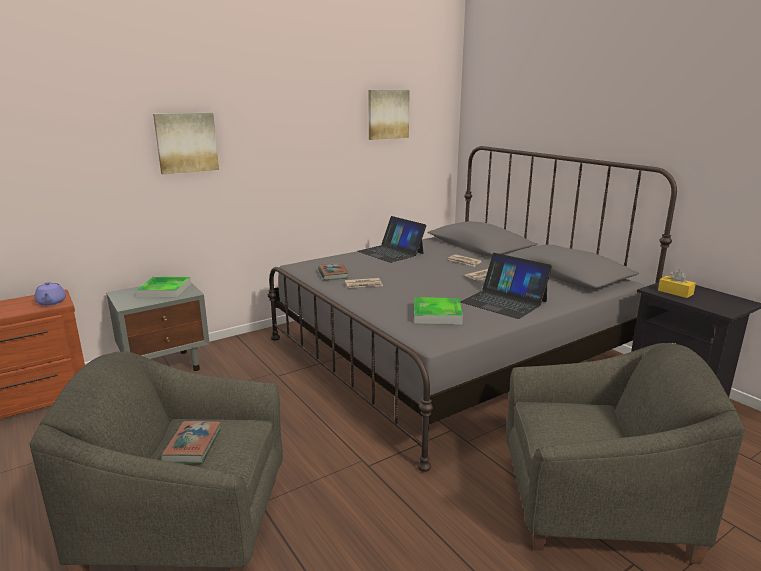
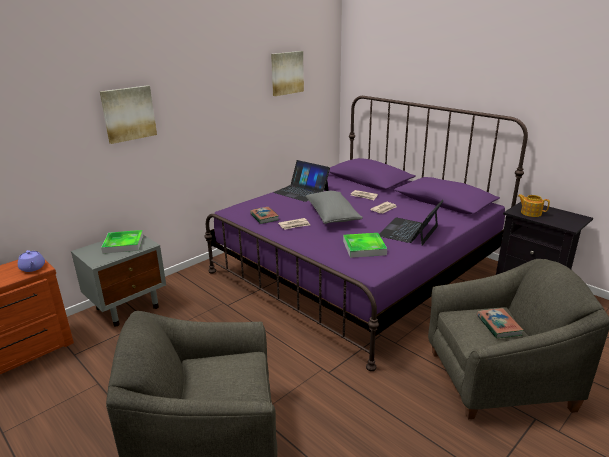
camera: 10 degrees left, 5 degrees up
book [160,421,221,463] -> book moved to [477,308,524,339]
grey bed [268,146,677,472] -> purple bed [204,96,528,371]
laptop [460,253,552,319] -> laptop turned 90 degrees clockwise [379,200,444,246]
yellow tissue box [658,269,696,298] -> teapot [518,194,550,217]
none -> grey pillow [306,191,363,224]

